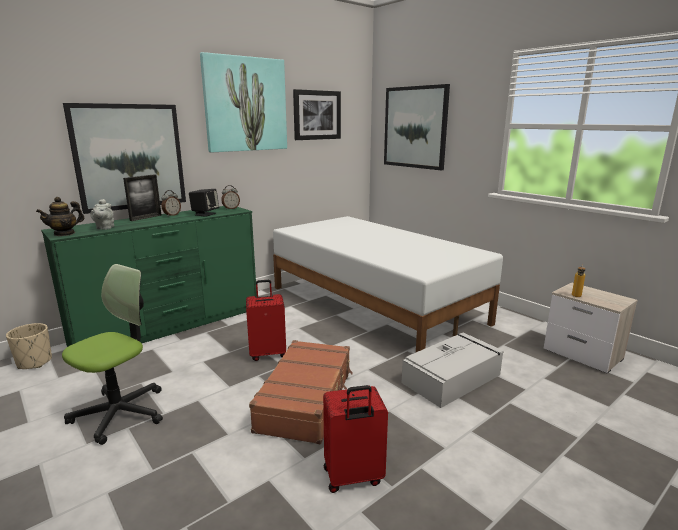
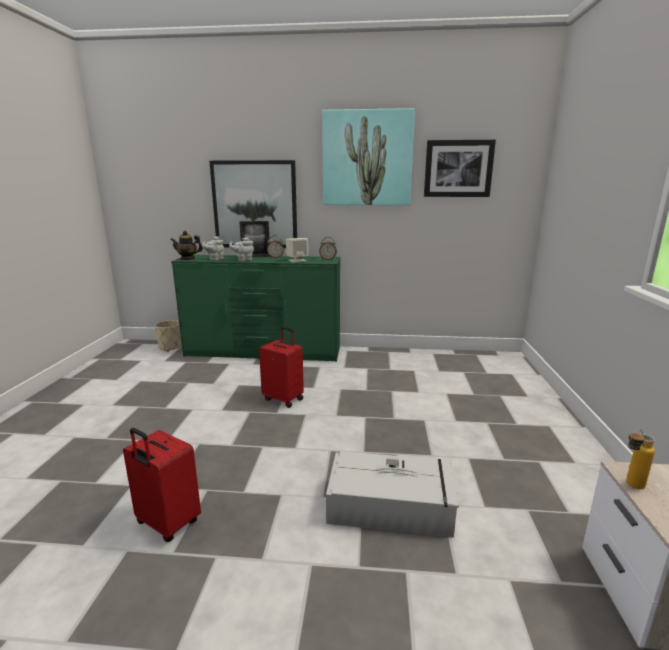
camera: 45 degrees right, 0 degrees up
office chair [62,264,163,445] -> none
black speaker [189,189,219,217] -> beige speaker [286,238,309,262]
brown suitcase [249,340,353,444] -> none
white bed [273,216,503,352] -> none
picture [384,84,450,170] -> none
none -> grey teapot [229,237,254,261]

